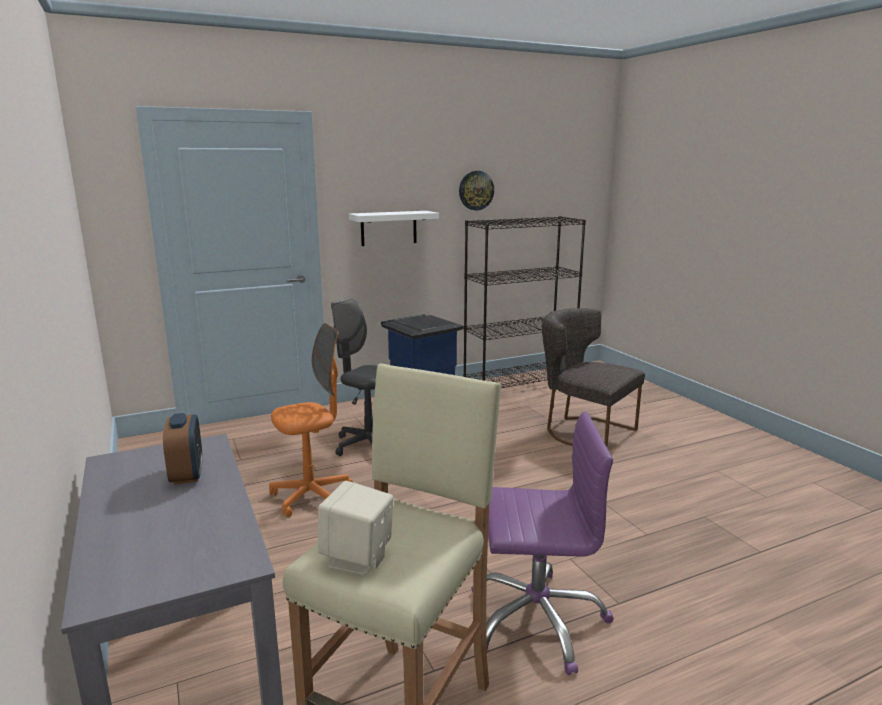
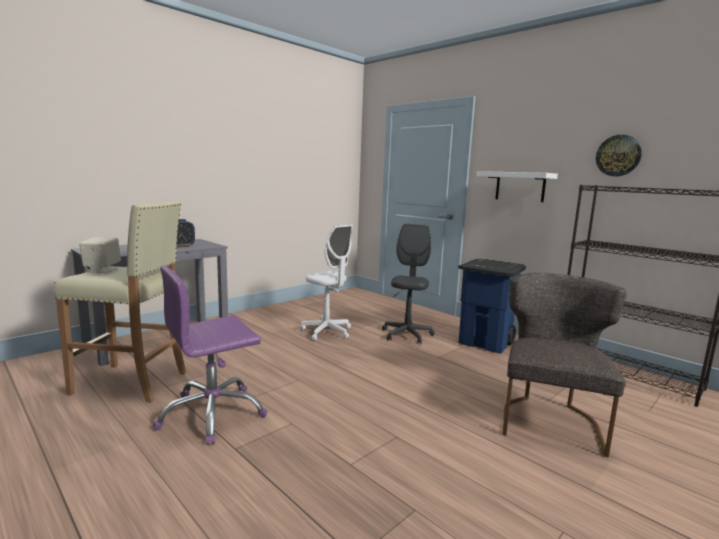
camera: 70 degrees right, 5 degrees down
orange office chair [269,323,353,517] -> white office chair [300,224,353,341]
purple office chair [471,412,614,675] -> purple office chair turned 75 degrees clockwise [153,266,268,445]

